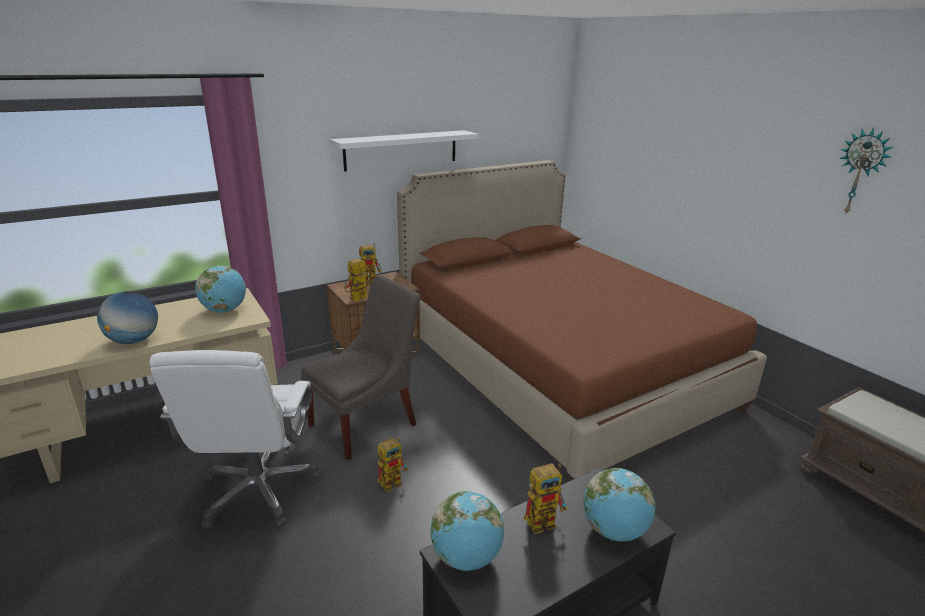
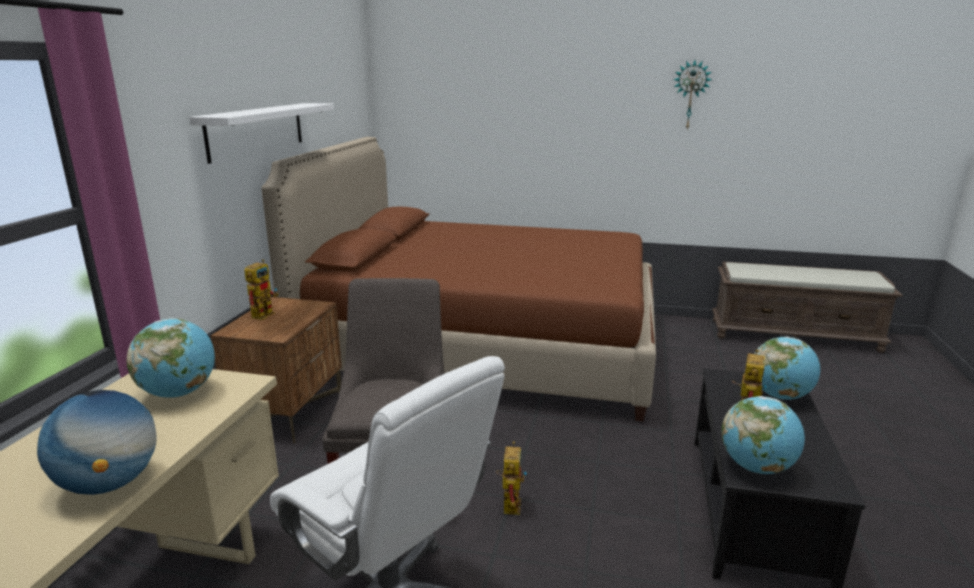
camera: 45 degrees left, 5 degrees down
toy robot [344,258,368,301] -> none

